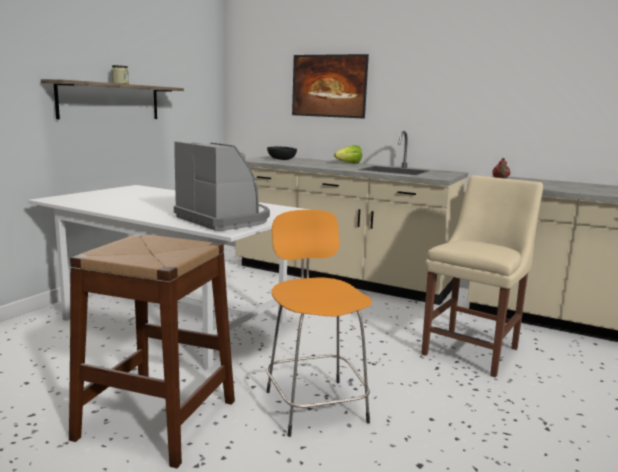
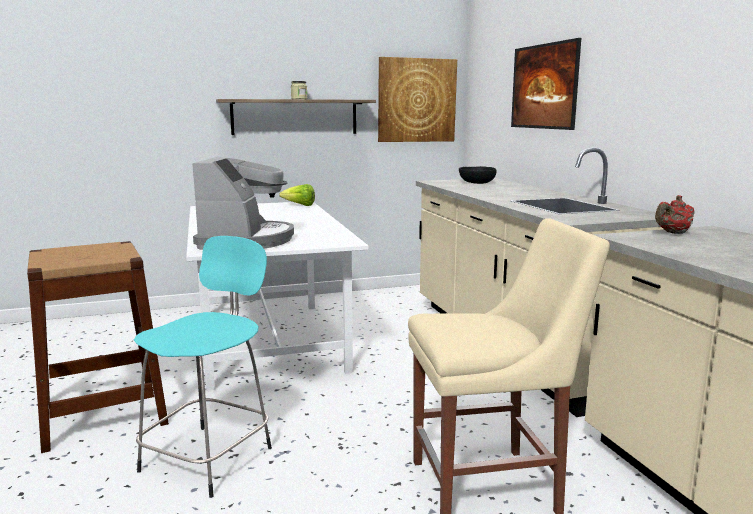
camera: 45 degrees right, 0 degrees up
orange stool [266,210,372,437] -> turquoise stool [134,236,272,498]
lettuce [334,145,362,164] -> lettuce moved to [279,184,315,206]
none -> picture [378,57,457,142]

